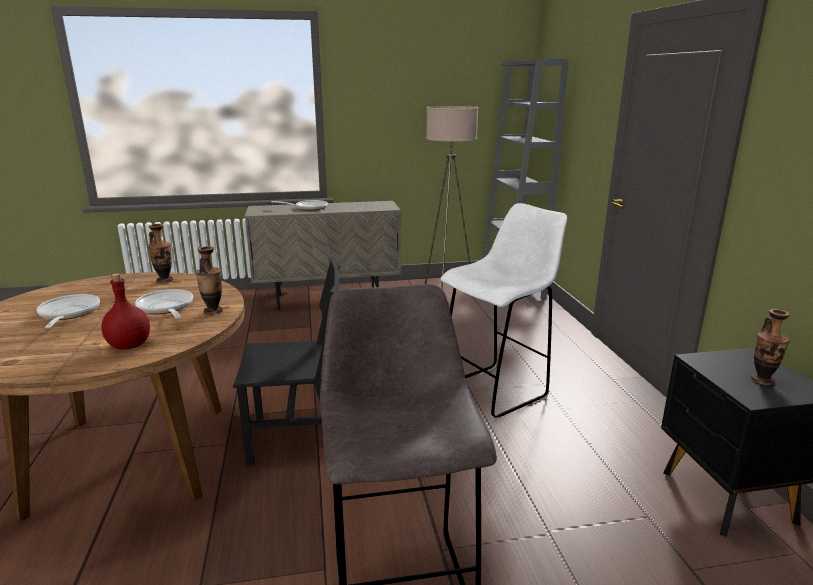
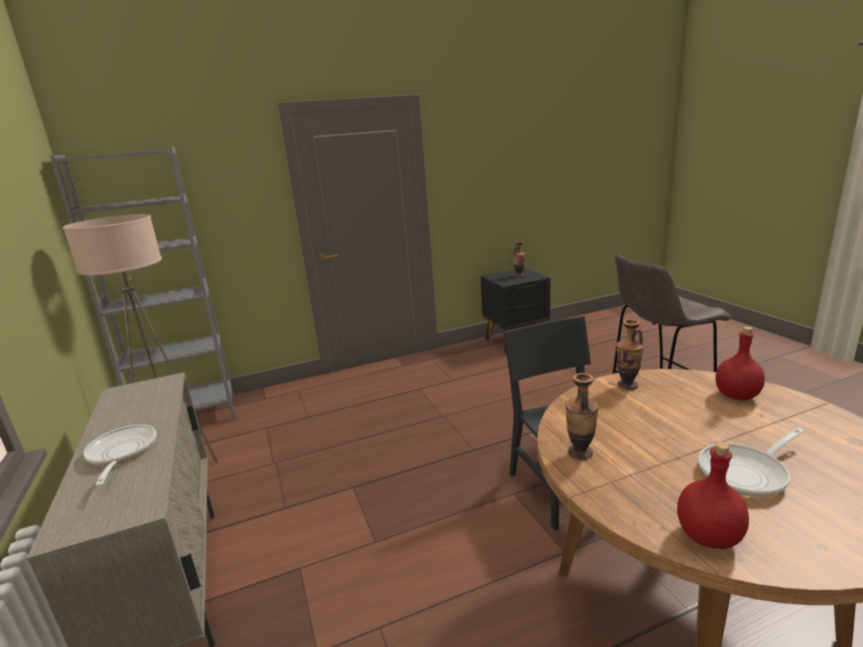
camera: 100 degrees left, 0 degrees up
frying pan [135,289,193,318] -> none
white stool [440,203,567,421] -> none
none -> red bottle [677,442,749,549]

